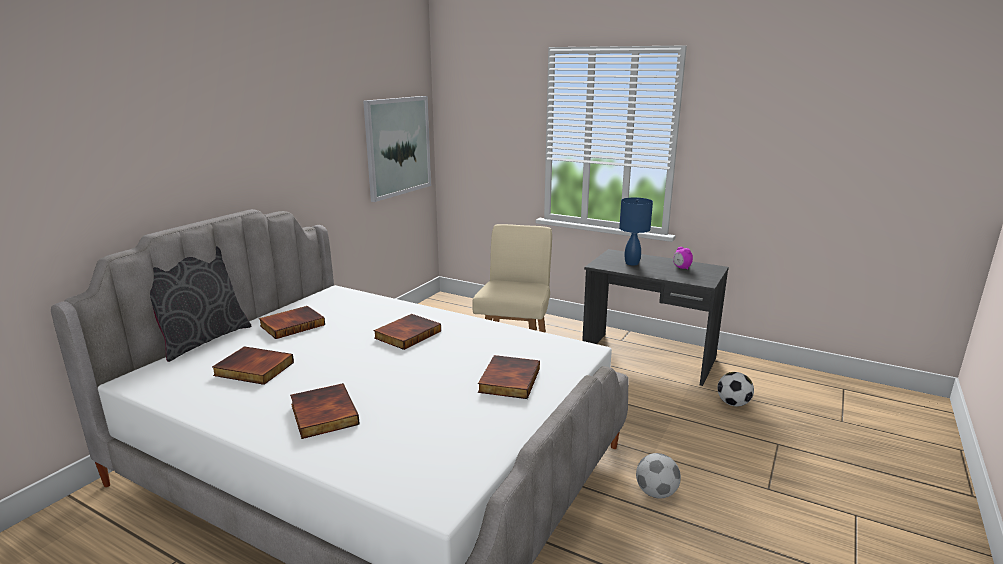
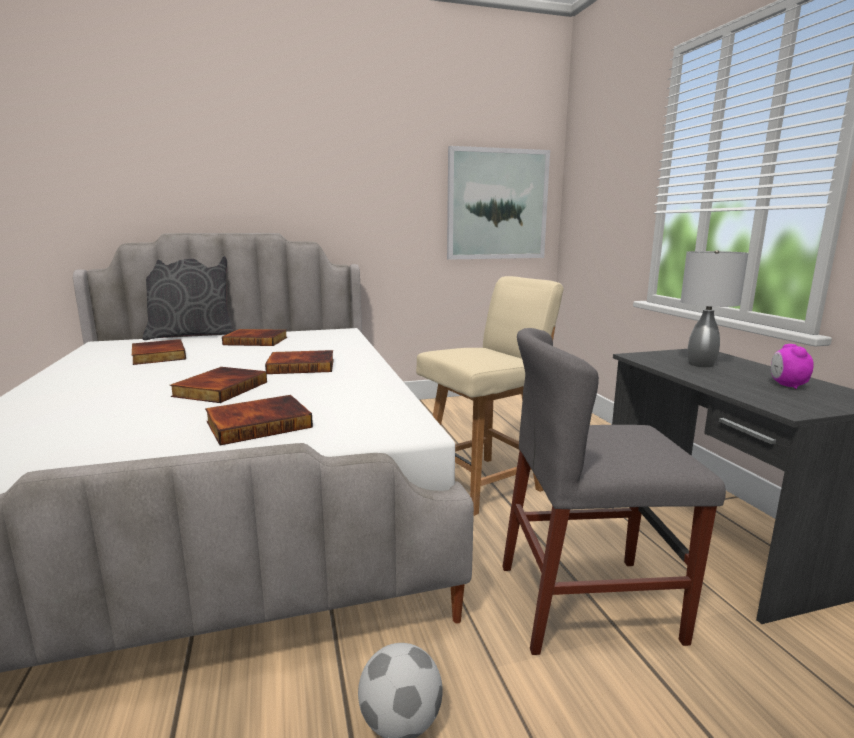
camera: 45 degrees right, 5 degrees down
book [290,384,359,439] -> book moved to [170,367,267,403]
blue table lamp [619,197,653,265] -> grey table lamp [680,250,748,367]
football [717,372,754,407] -> none
none -> grey chair [502,328,726,655]

